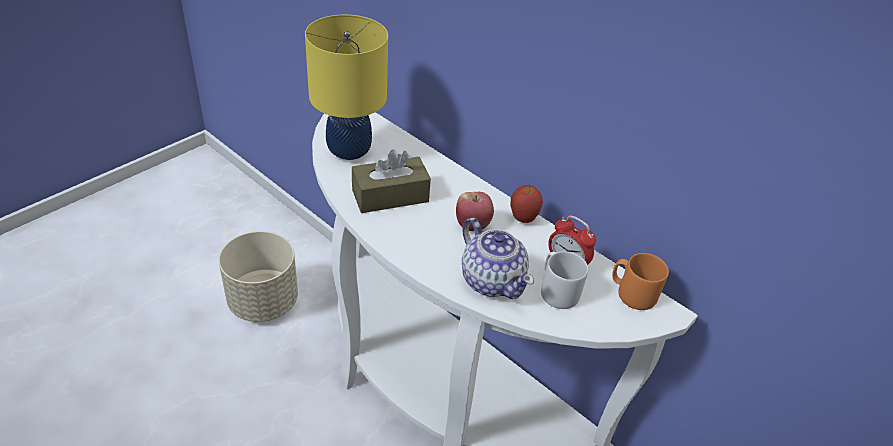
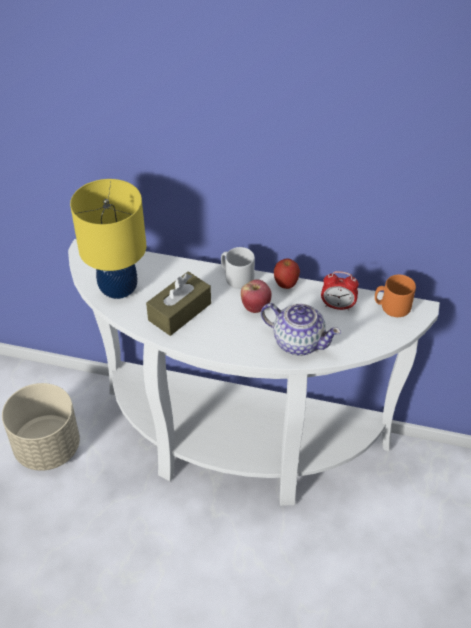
camera: 25 degrees left, 5 degrees up
grey mug [541,251,588,309] -> grey mug moved to [221,247,255,289]

